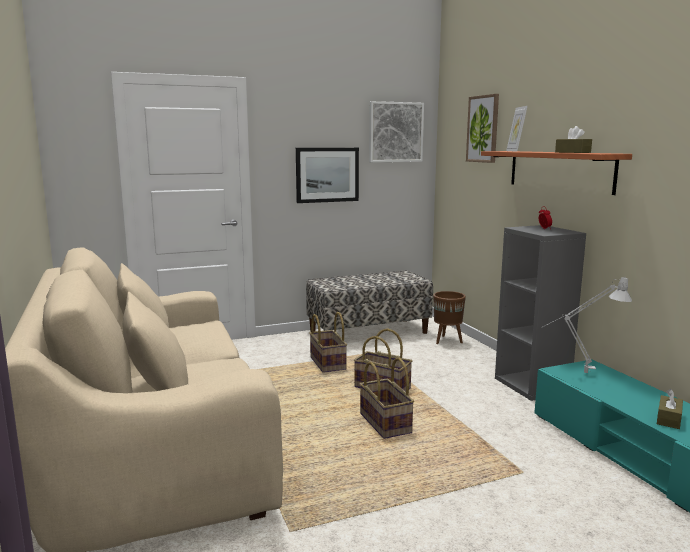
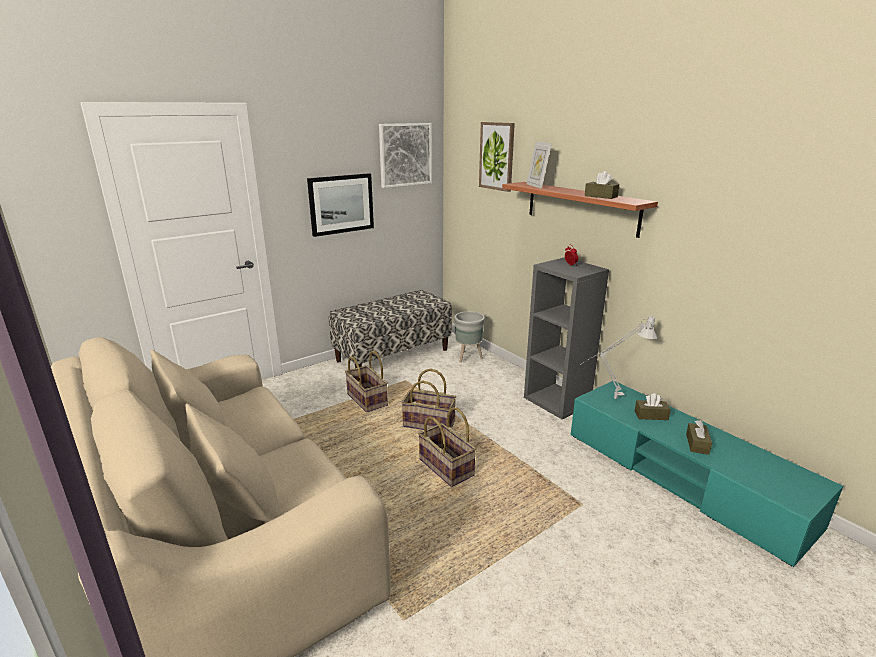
camera: 15 degrees left, 10 degrees up
brown planter [433,291,466,344] -> grey planter [454,311,485,363]
none -> brown tissue box [635,393,671,420]

